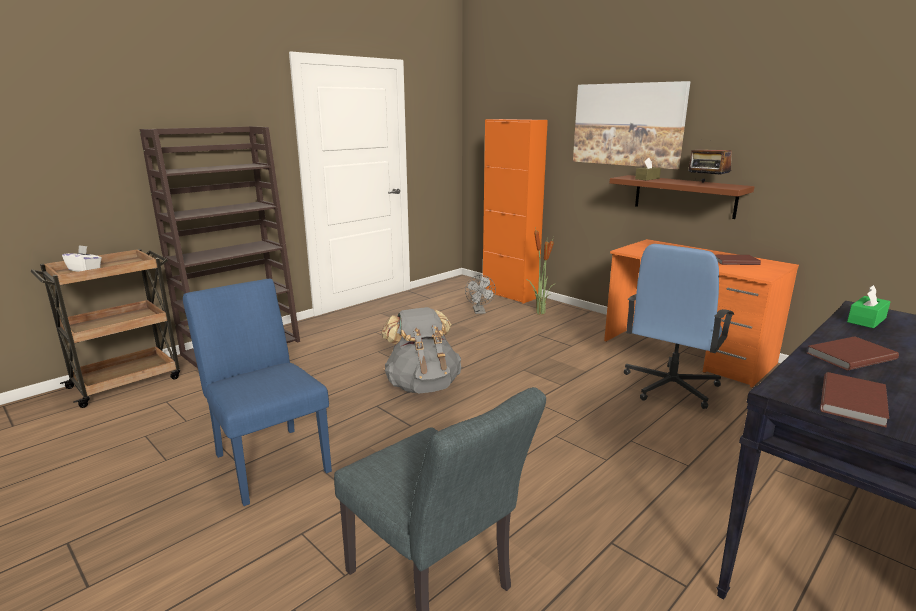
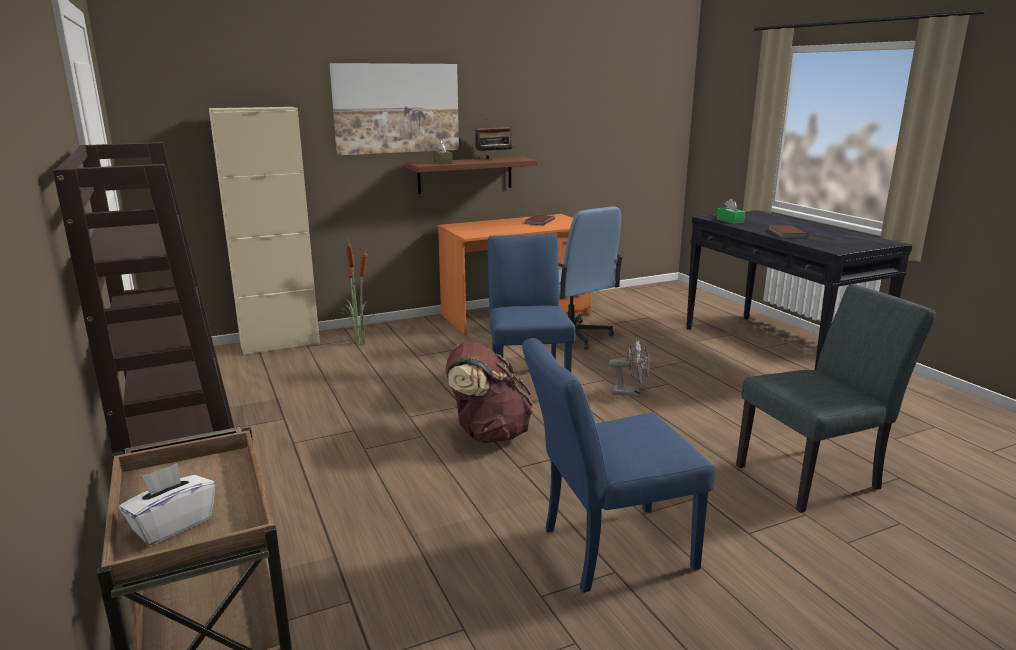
camera: 70 degrees left, 0 degrees up
grey backpack [381,307,461,393] -> brown backpack [445,342,533,443]
grey fan [465,275,496,314] -> grey fan moved to [609,339,650,397]
orange cabinet [483,119,548,304] -> beige cabinet [209,107,320,356]
brown book [820,372,889,428] -> none
none -> blue chair [487,234,575,372]

